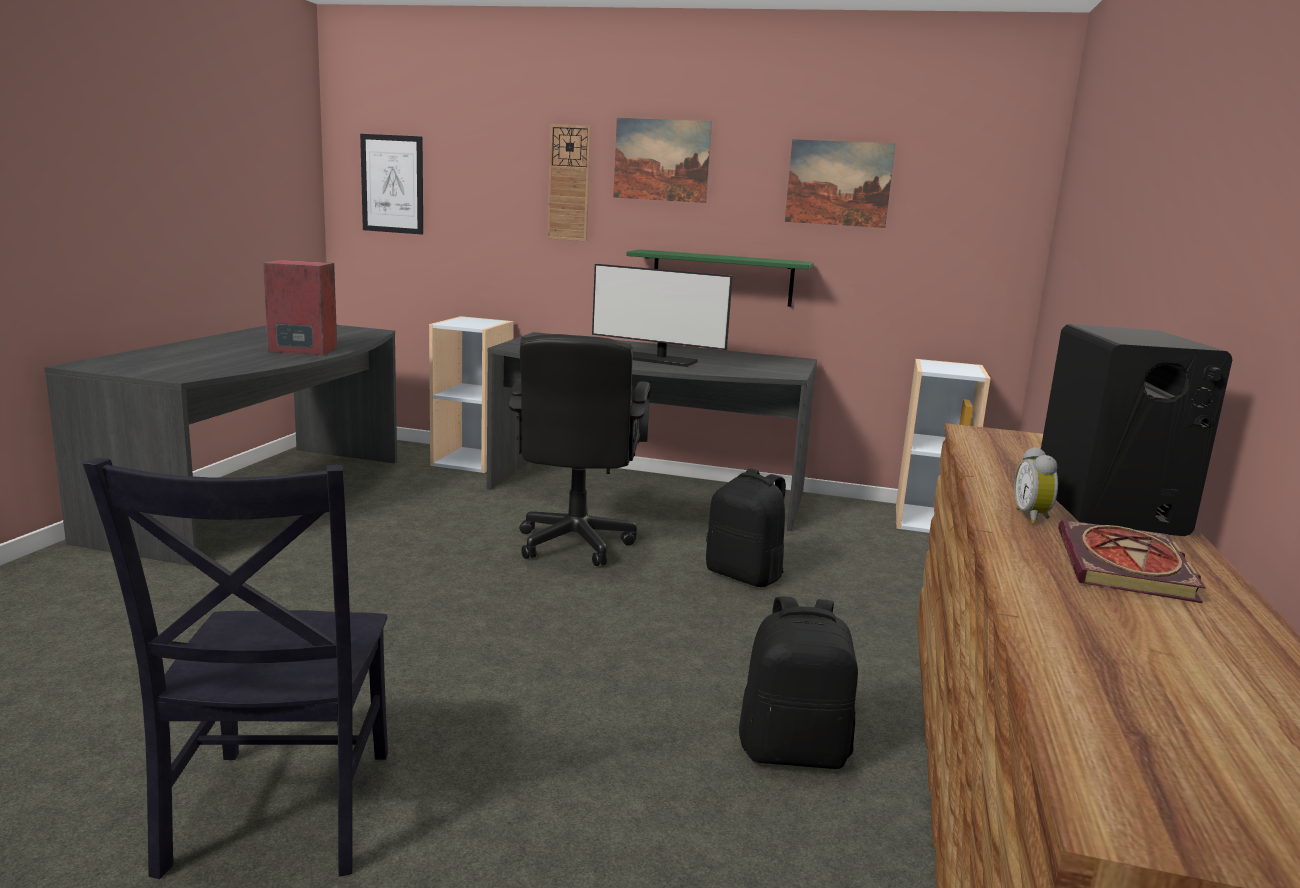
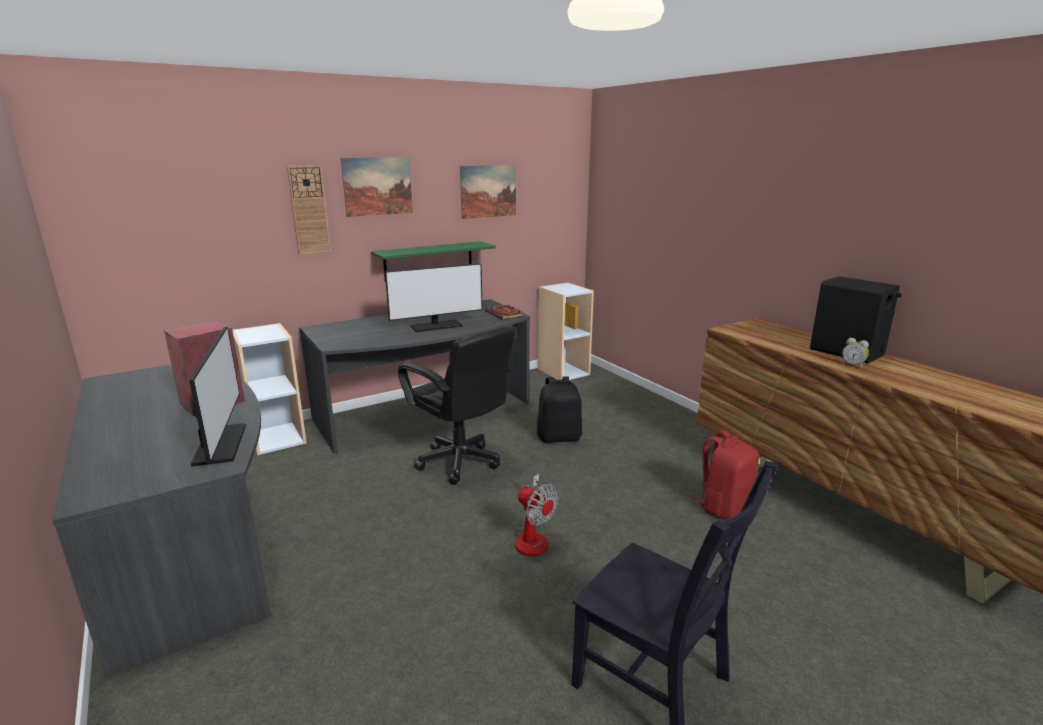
camera: 45 degrees left, 5 degrees up
picture [360,134,423,235] -> none
black backpack [739,596,858,769] -> red backpack [690,430,759,519]
book [1058,520,1206,603] -> book moved to [485,305,524,320]
none -> monitor [189,326,246,467]
none -> fan [514,474,558,556]

